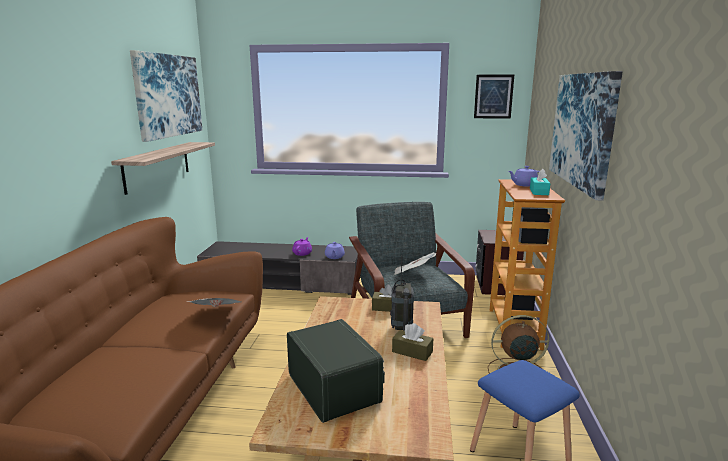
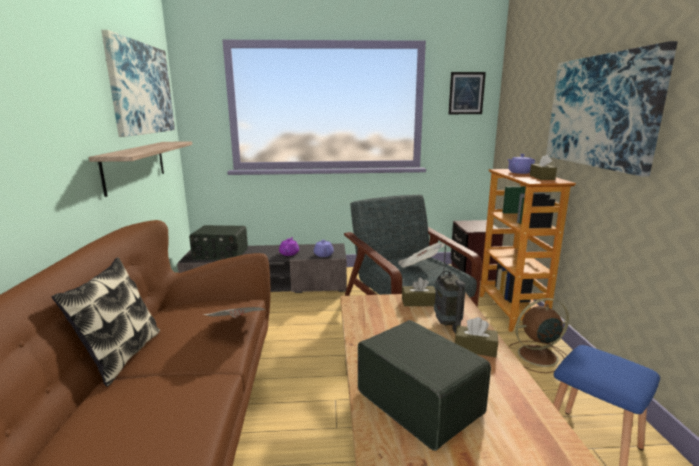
camera: 10 degrees left, 0 degrees up
turquoise tissue box [530,169,550,195] -> brown tissue box [530,154,557,180]
none -> pillow [52,257,160,387]
none -> radio [189,225,248,260]

